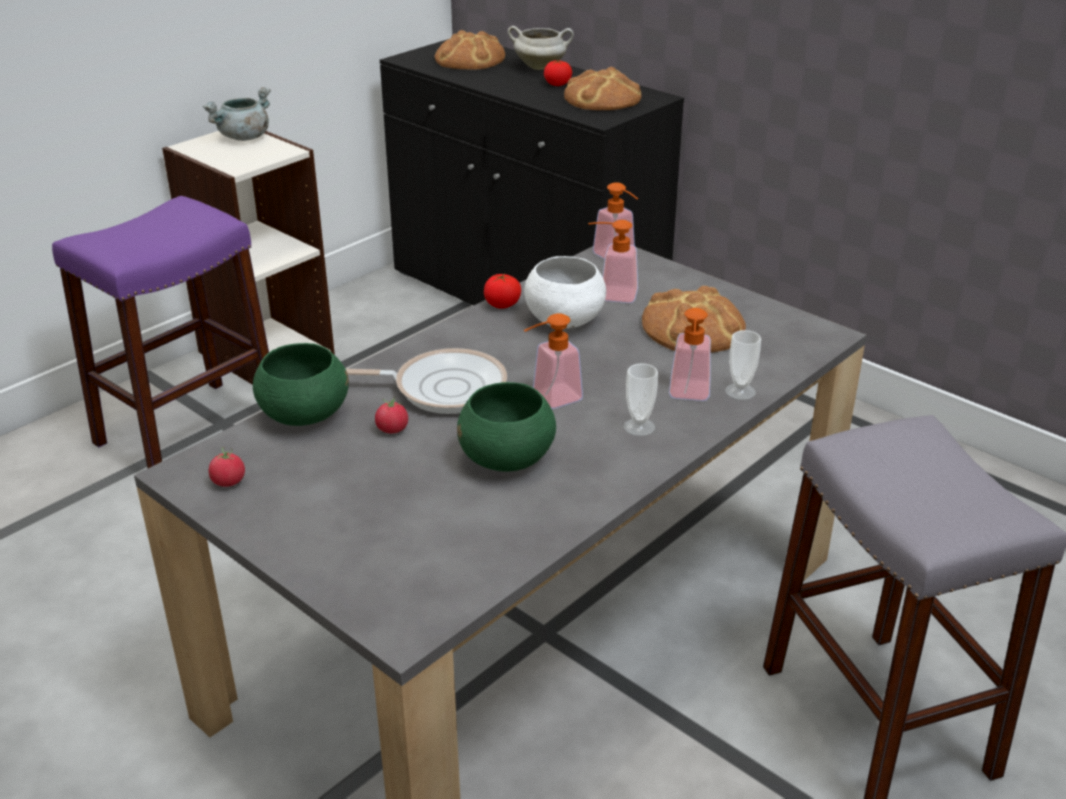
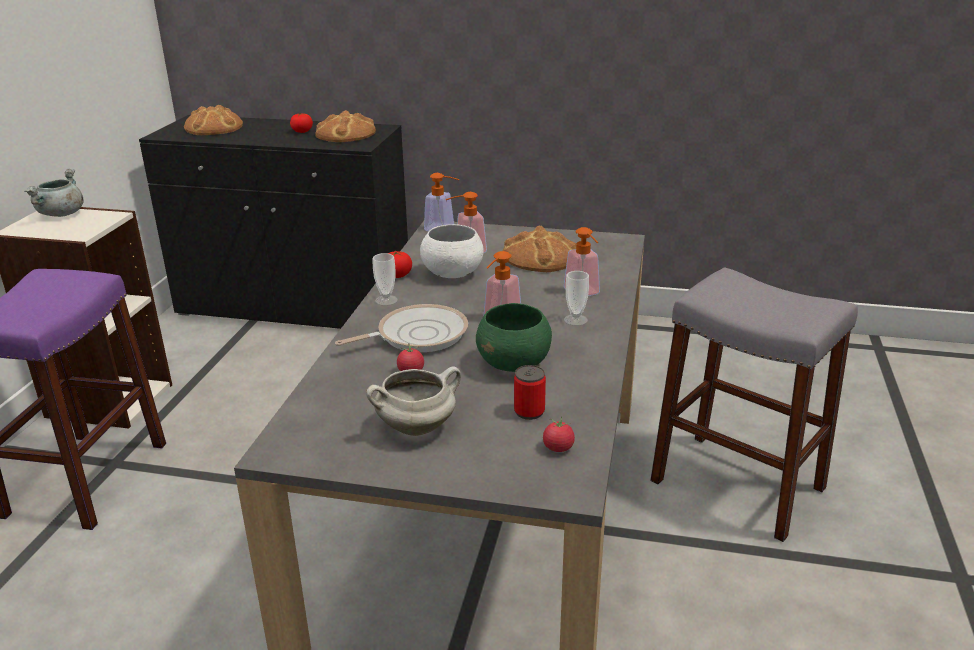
camera: 30 degrees left, 5 degrees down
tomato [208,447,245,487] -> tomato moved to [543,416,575,452]
green bowl [253,343,349,426] -> none
white cooking pot [508,26,574,70] -> white cooking pot moved to [366,366,461,436]
cup [725,330,761,400] -> cup moved to [372,253,398,306]
none -> can [514,365,546,420]

